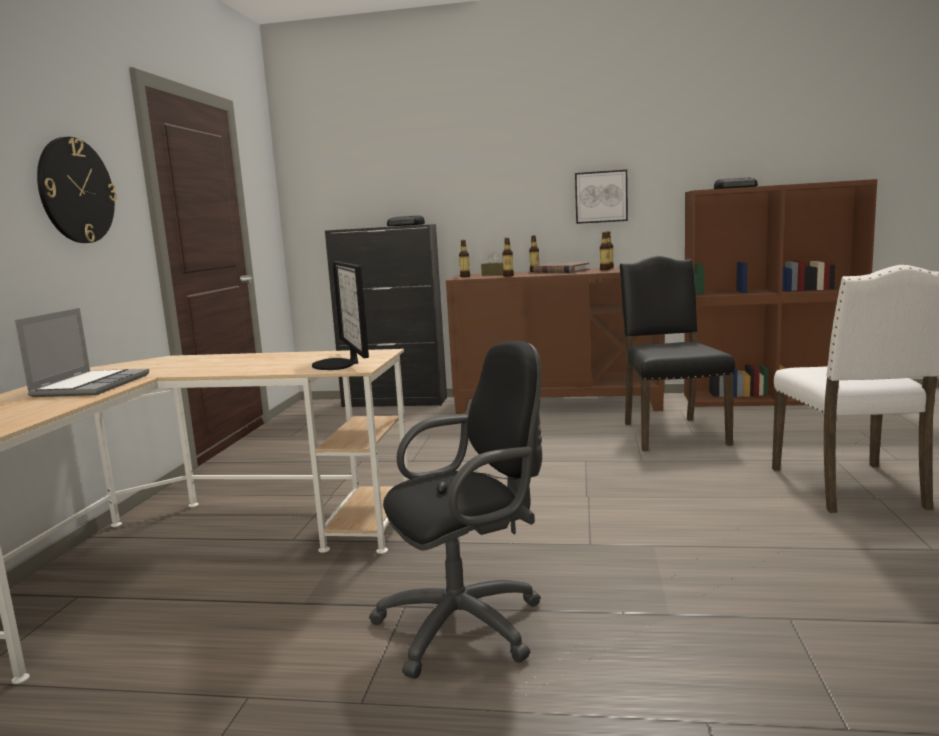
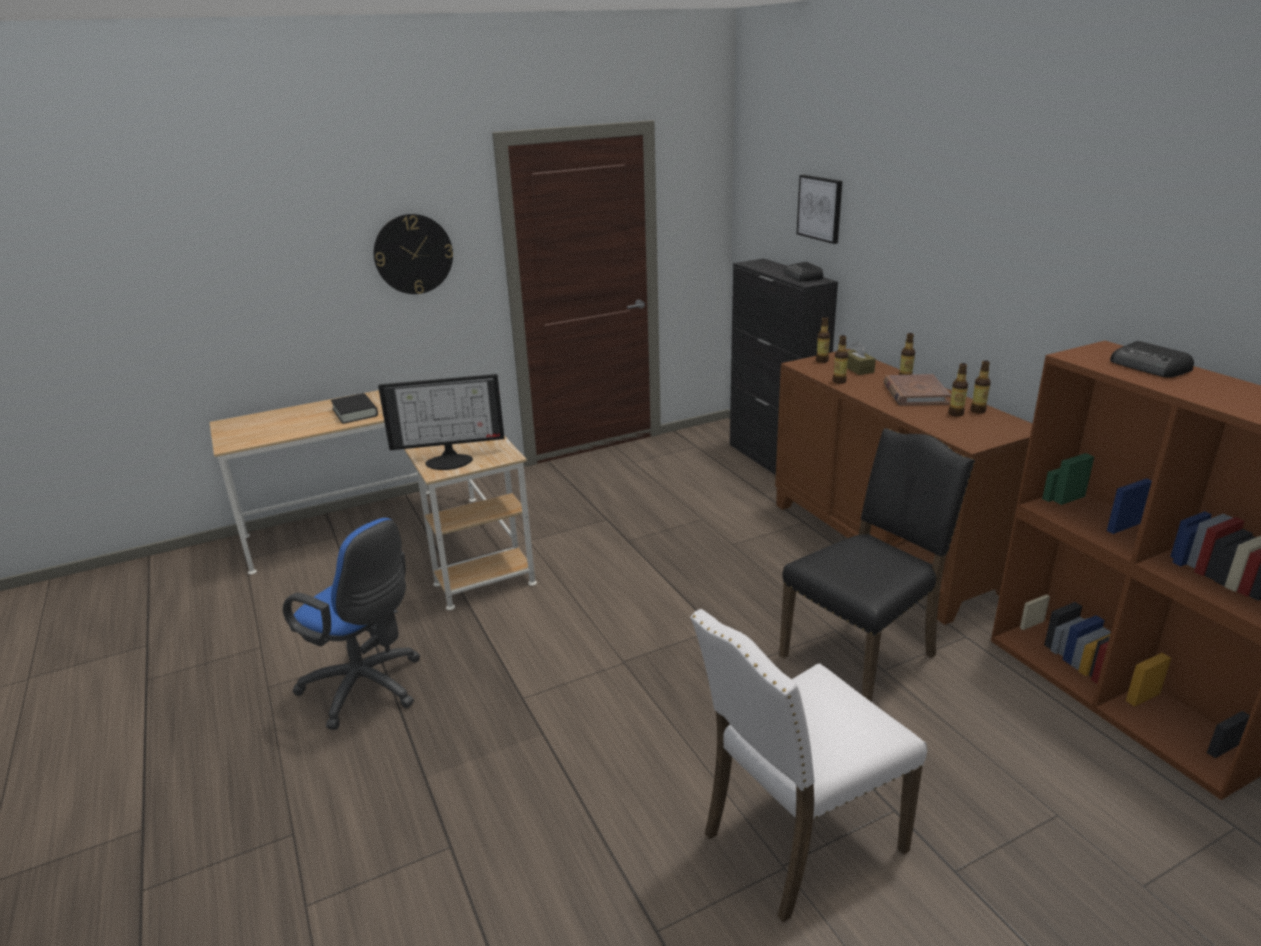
camera: 55 degrees right, 15 degrees up
laptop [15,308,149,397] -> black book [331,393,378,424]
monitor [312,261,369,370] -> monitor turned 135 degrees counterclockwise [378,374,505,470]
black office chair [369,341,542,679] -> blue office chair [283,518,420,730]
picture [575,170,628,224] -> picture moved to [797,175,842,244]

